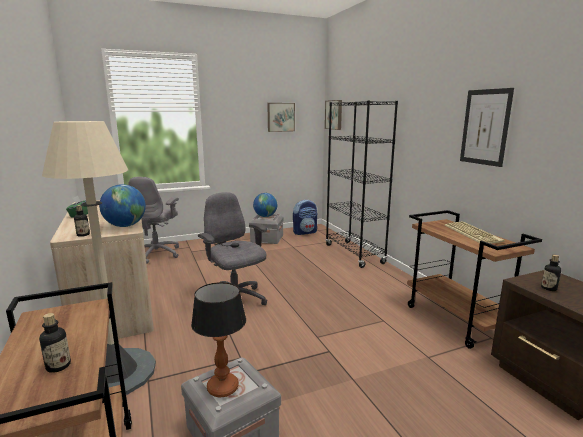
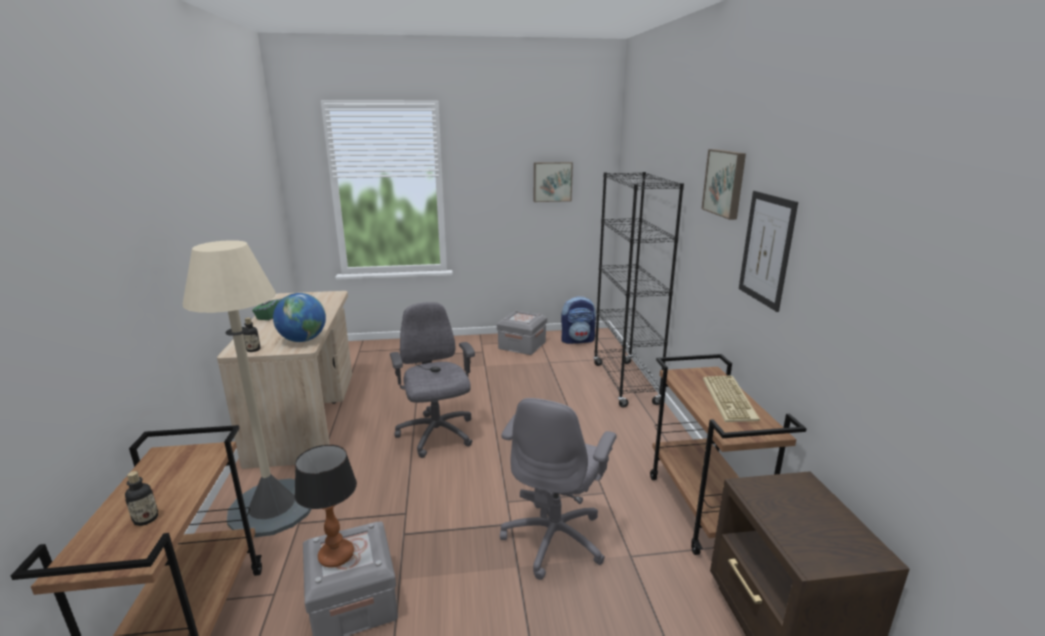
camera: 15 degrees right, 5 degrees up
grey office chair [128,177,179,264] -> grey office chair moved to [500,398,617,580]
globe [253,193,277,217] -> none
picture [325,100,342,130] -> picture moved to [701,149,746,220]
bottle [541,255,561,291] -> none

